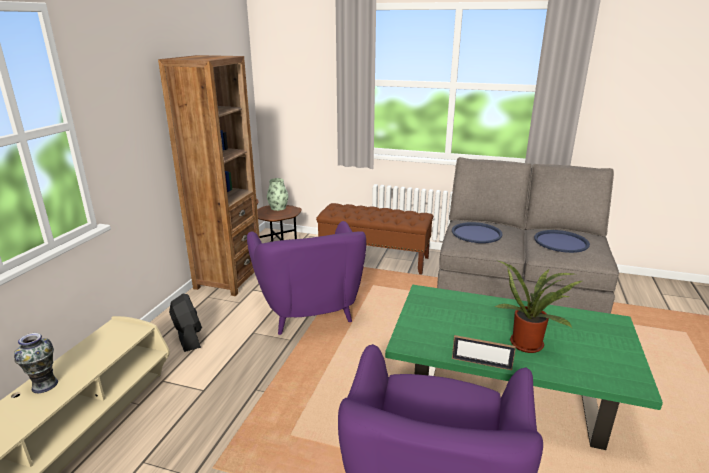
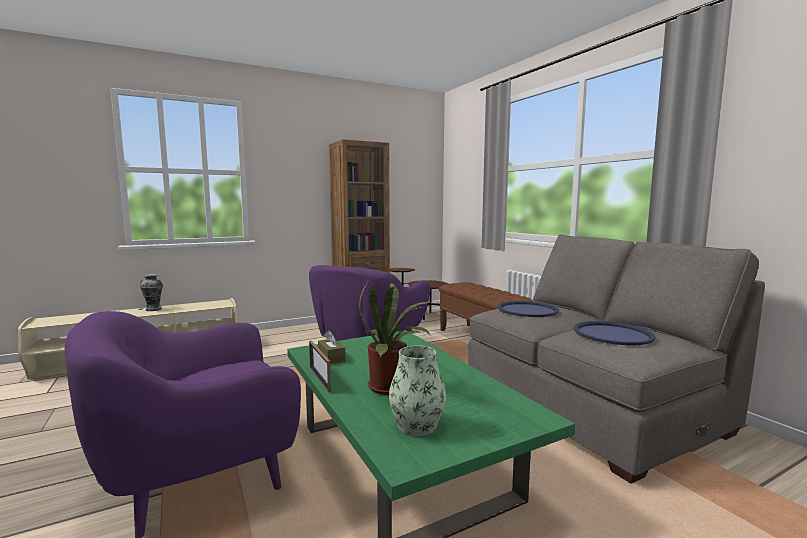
camera: 45 degrees right, 15 degrees down
black fan [169,294,202,352] -> none
vase [267,178,288,211] -> vase moved to [389,345,446,437]
none -> brown tissue box [318,331,345,364]

